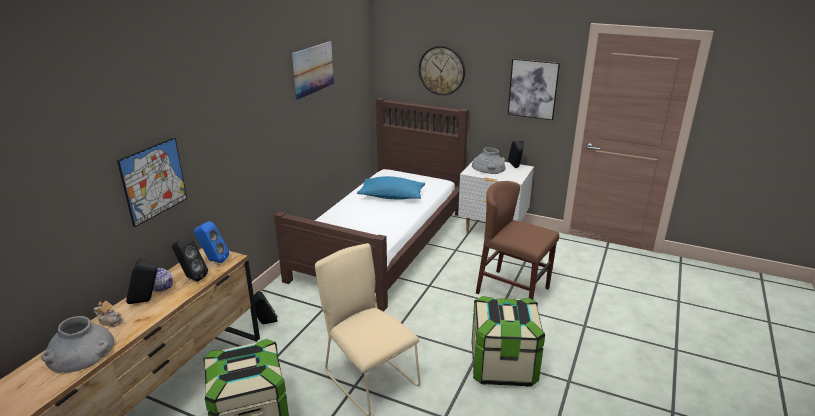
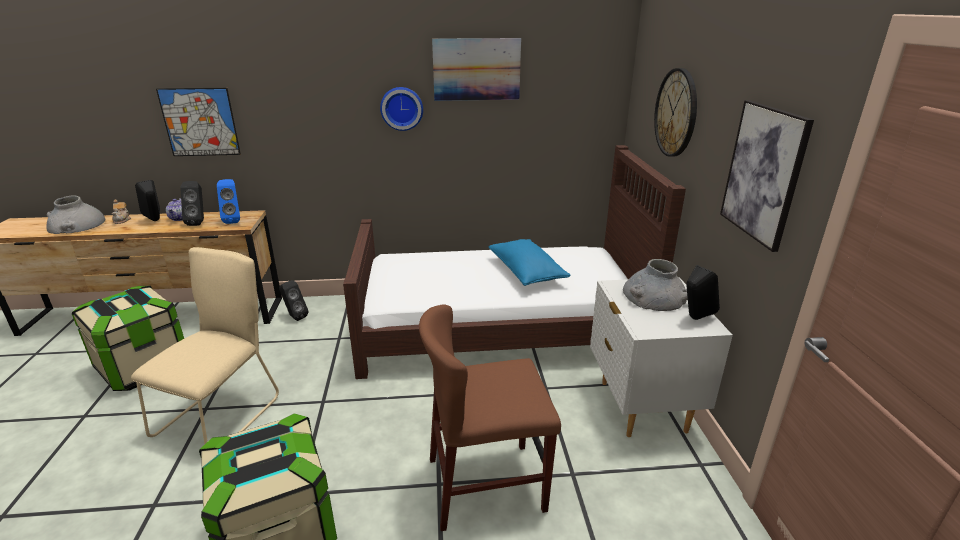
camera: 60 degrees right, 0 degrees up
brown chair [476,181,559,300] -> brown chair turned 105 degrees counterclockwise [419,305,561,531]
none -> wall clock [380,87,423,131]

